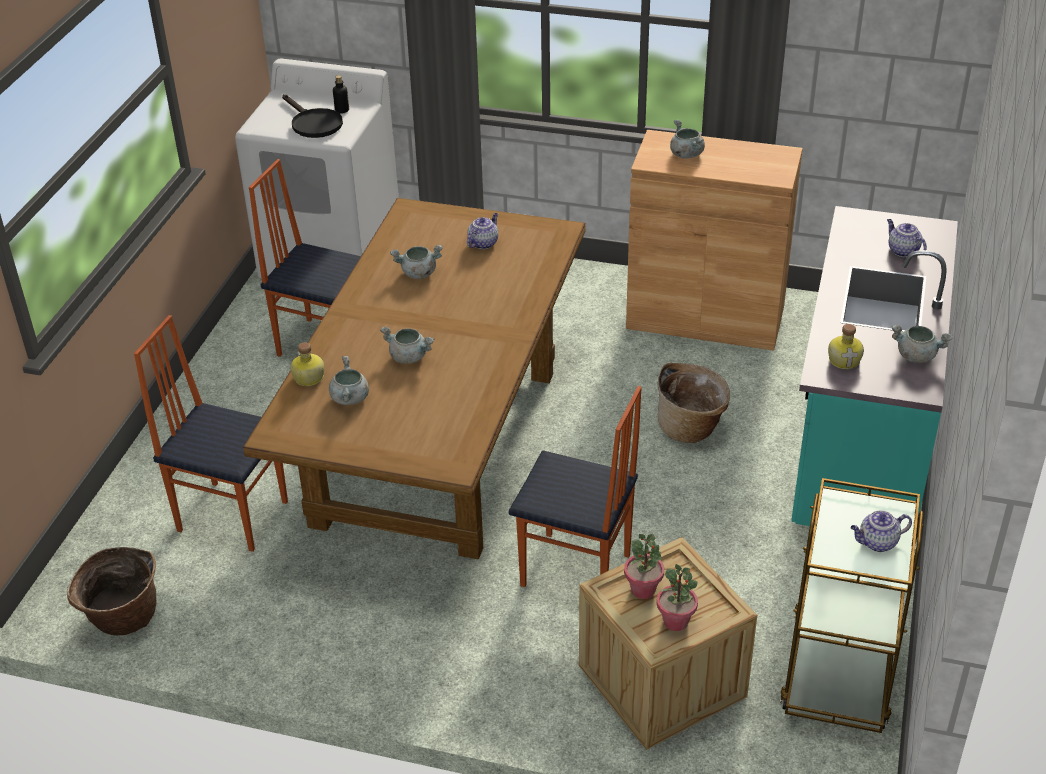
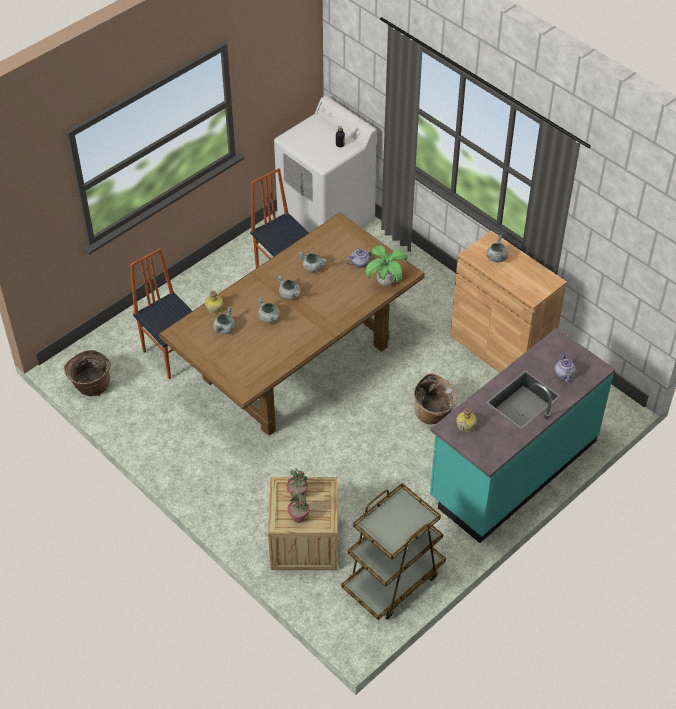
camera: 30 degrees right, 10 degrees up
black frying pan [282,94,343,138] -> none
chair [509,386,642,587] -> none
teapot [851,510,912,552] -> none
grey cooking pot [892,325,952,363] -> grey cooking pot moved to [277,275,301,300]
none -> potted plant [365,245,408,286]

